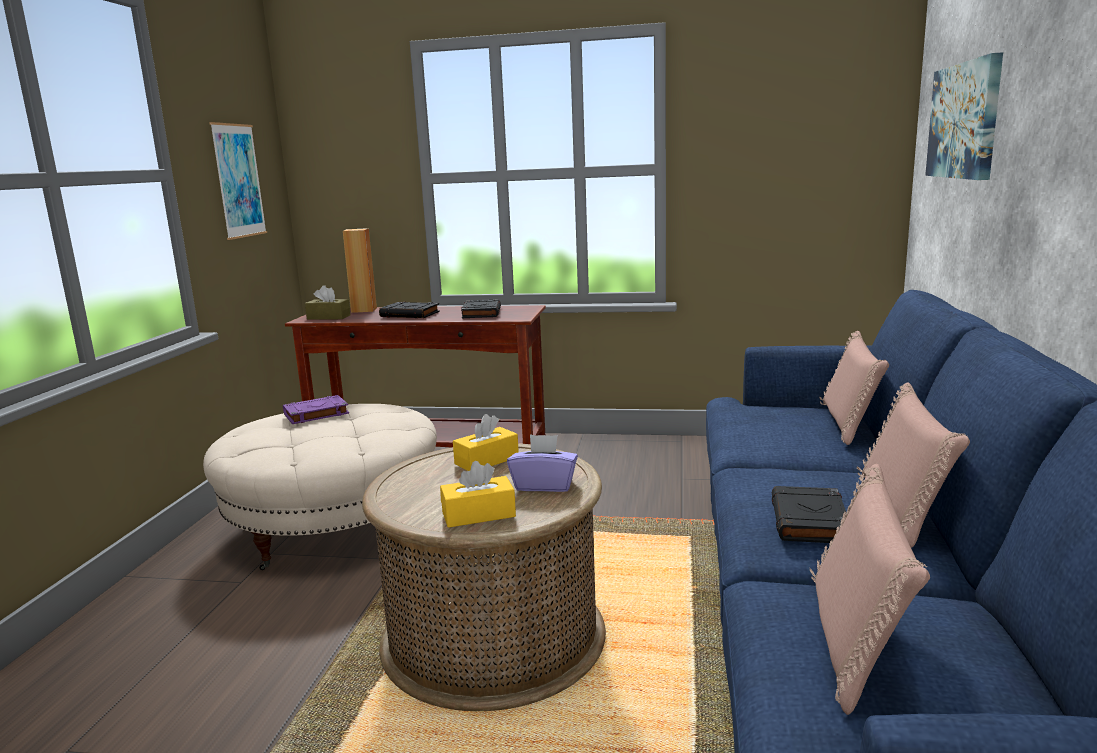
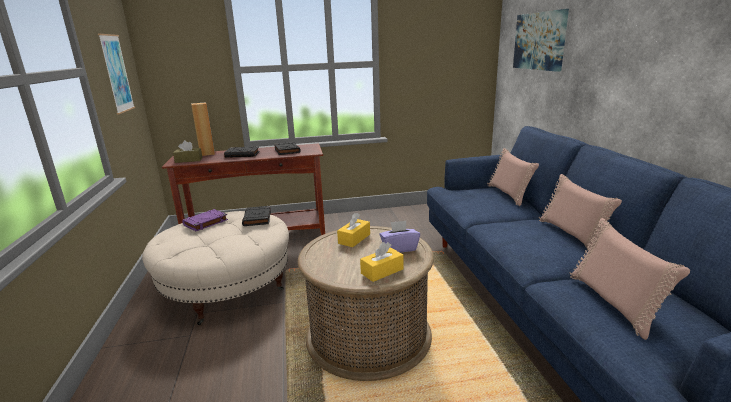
camera: 20 degrees left, 5 degrees up
black book [772,486,847,543] -> black book moved to [242,206,271,226]

